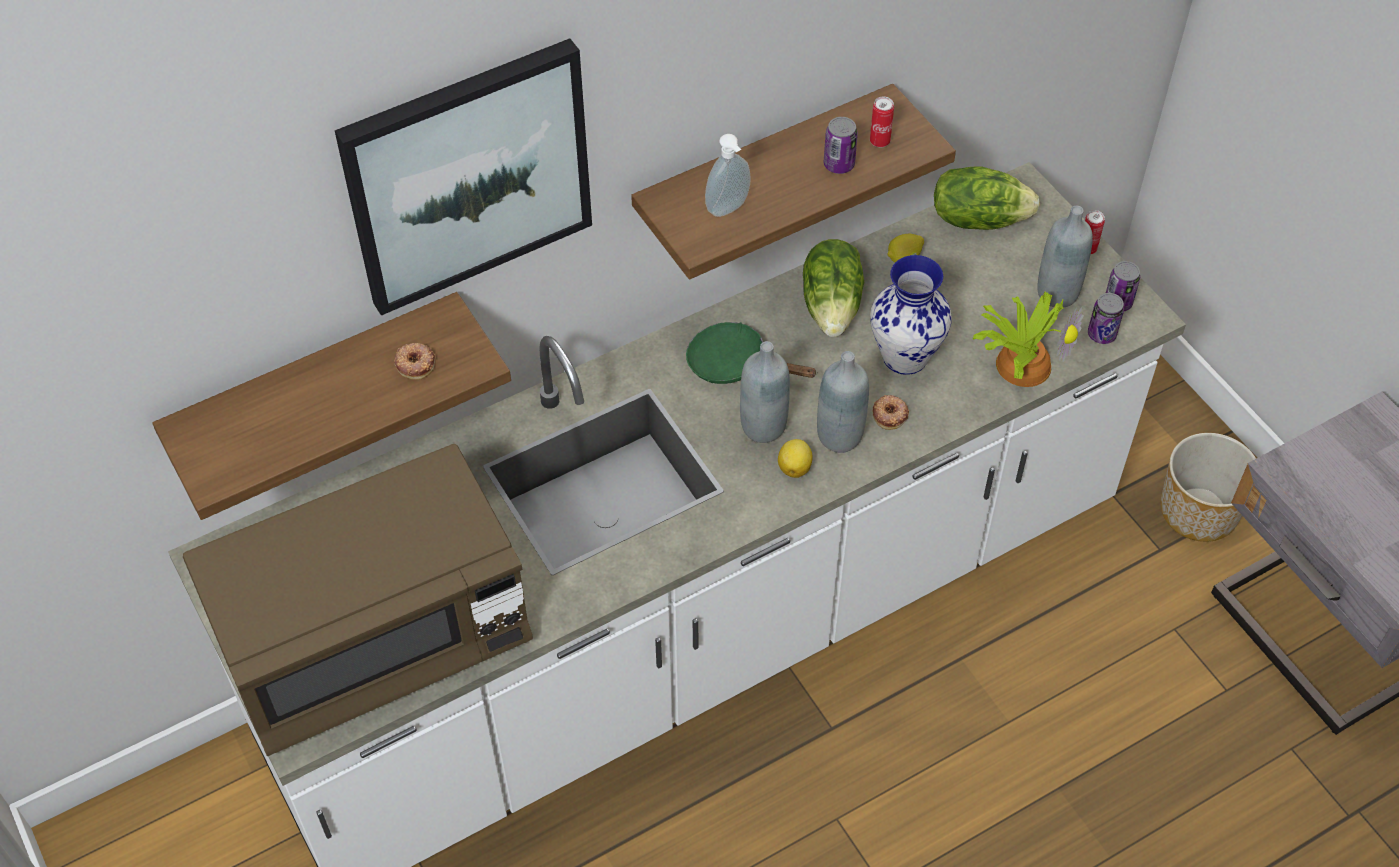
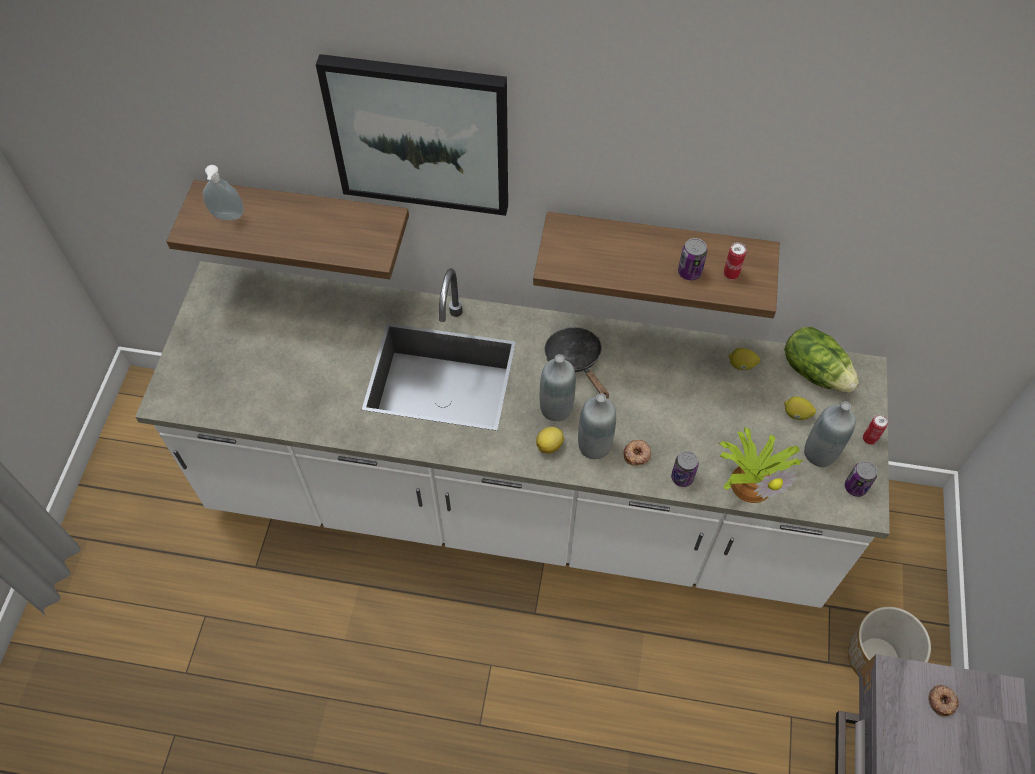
camera: 40 degrees right, 5 degrees up
brown microwave [183,444,533,756] -> none
donut [394,343,435,380] -> donut moved to [929,685,959,717]
green frying pan [686,322,818,384] -> black frying pan [544,327,609,399]
soap dispenser [705,134,751,217] -> soap dispenser moved to [203,165,244,220]
lettuce [803,239,864,337] -> none
vase [870,255,952,375] -> none
can [1088,293,1124,344] -> can moved to [671,451,699,487]
none -> lemon [784,396,816,420]

